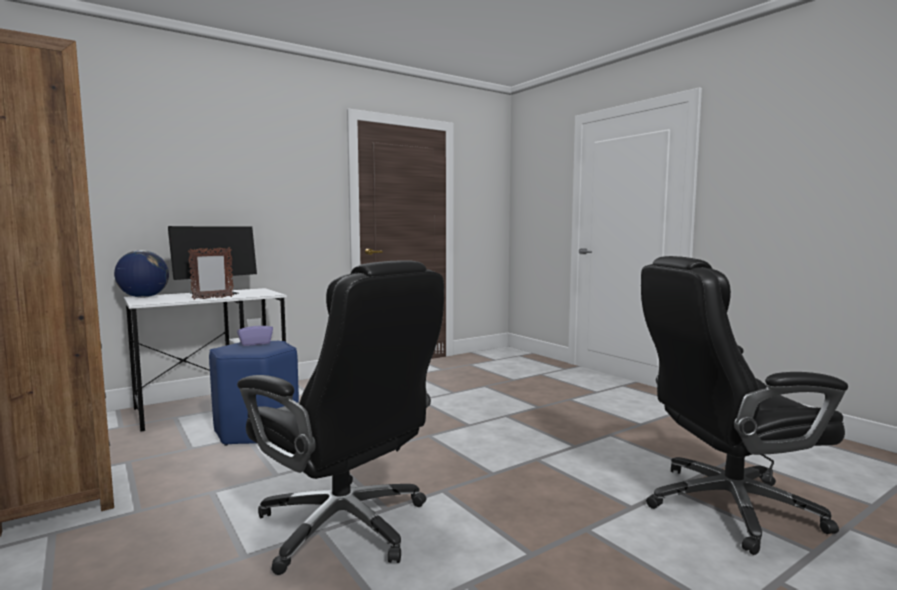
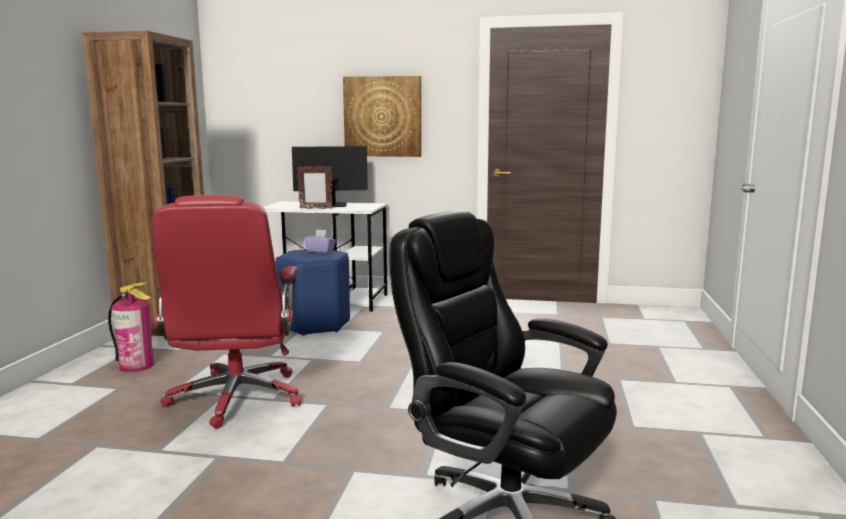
camera: 45 degrees right, 5 degrees up
globe [114,250,169,298] -> none
black office chair [237,260,444,575] -> red office chair [152,195,301,429]
none -> fire extinguisher [108,283,154,372]
none -> picture [343,76,421,157]

